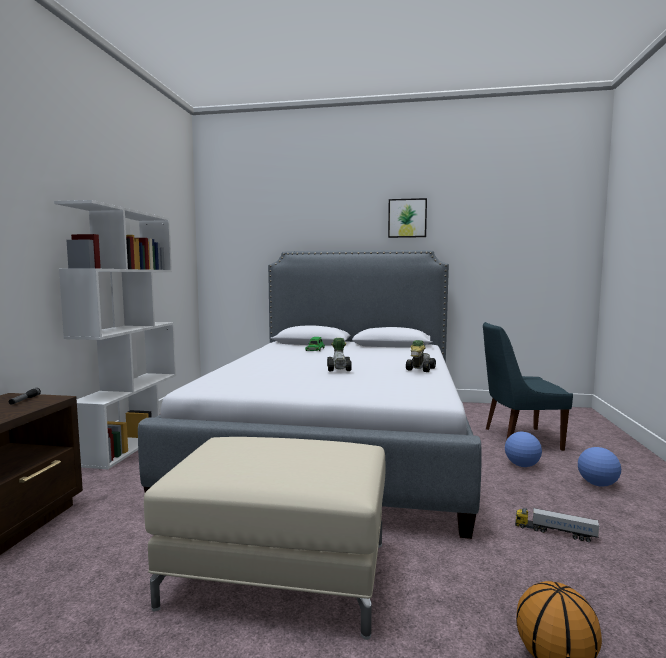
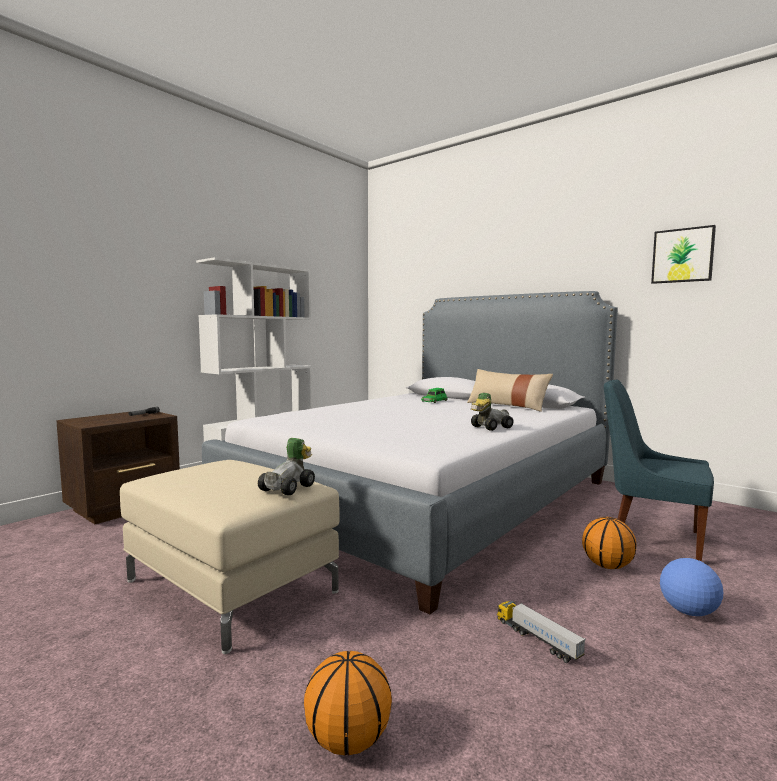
camera: 30 degrees right, 0 degrees up
toy car [327,338,352,371] -> toy car moved to [258,438,315,495]
picture [388,198,427,238] -> picture moved to [651,225,716,284]
football [505,432,542,467] -> basketball [582,517,636,569]
none -> beige pillow [467,369,553,412]

